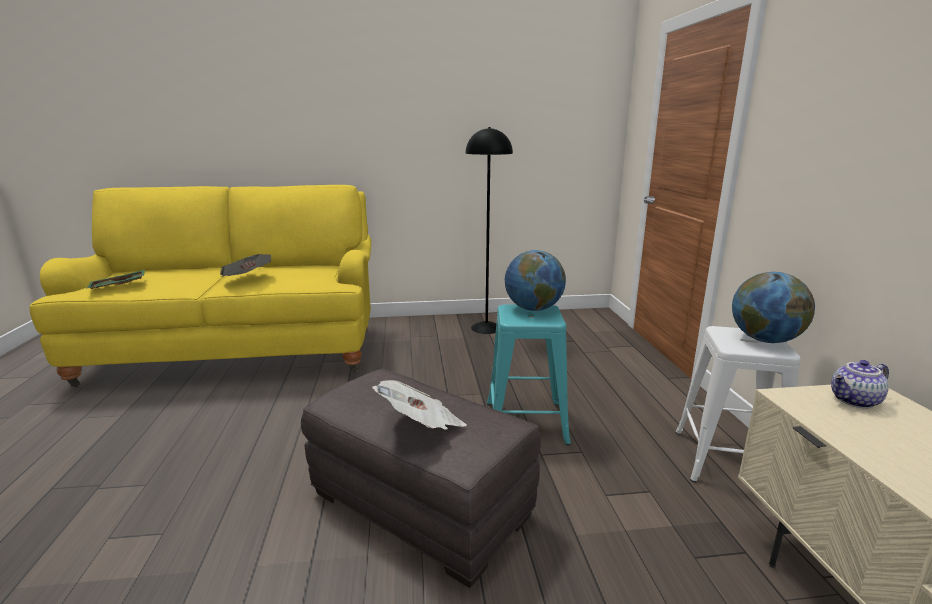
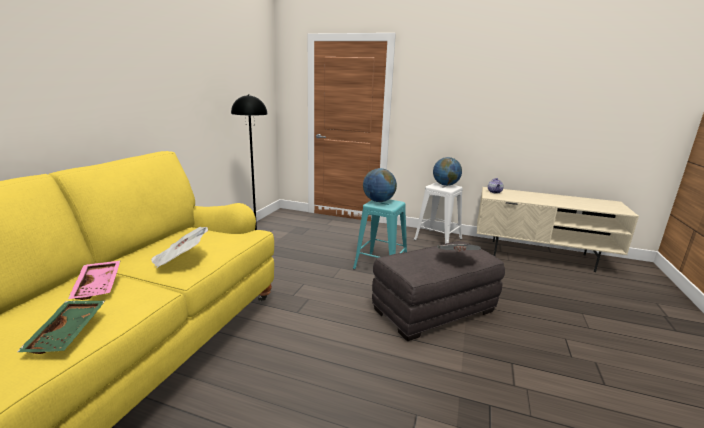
camera: 65 degrees left, 0 degrees up
none -> pink tray [68,260,121,300]

